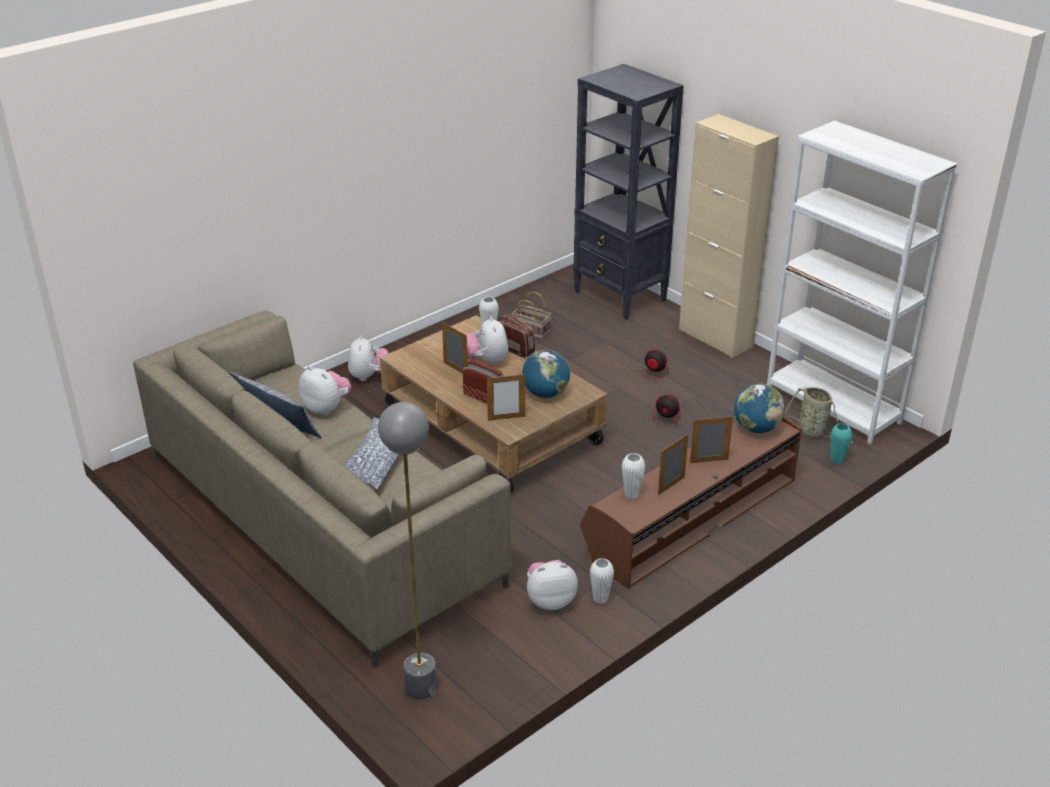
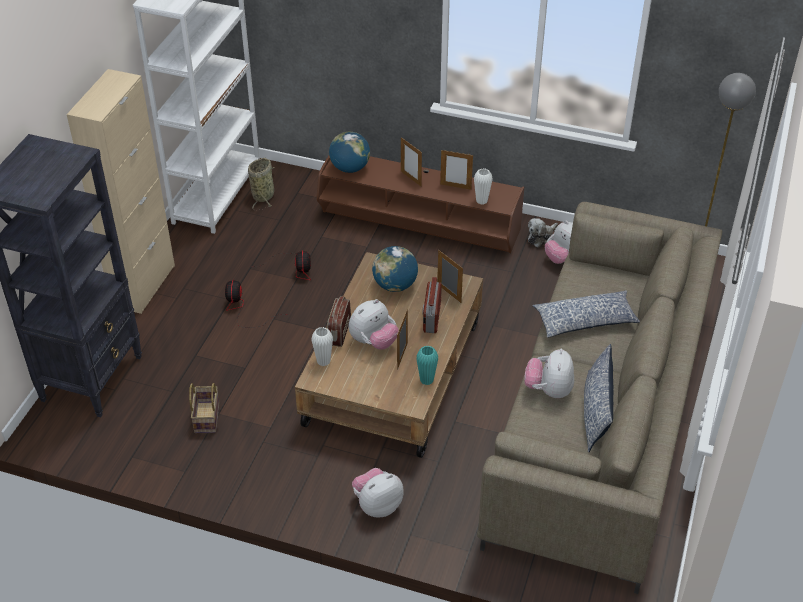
camera: 120 degrees left, 10 degrees up
white vase [590,558,614,604] -> plush toy [528,218,558,248]
turquoise vase [831,423,852,464] -> turquoise vase moved to [416,346,438,385]

